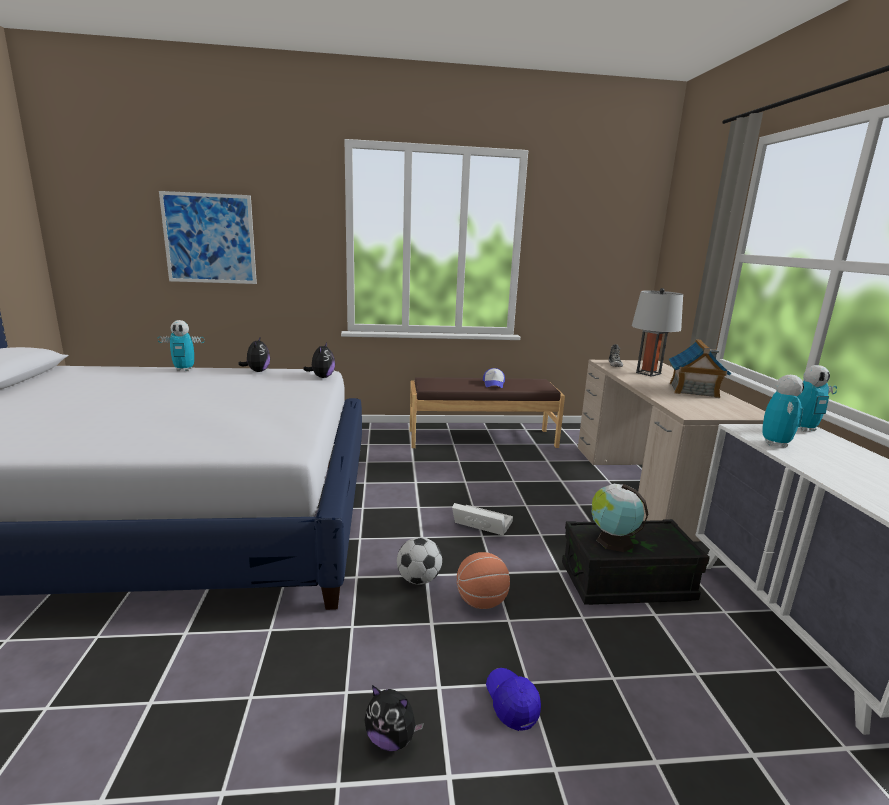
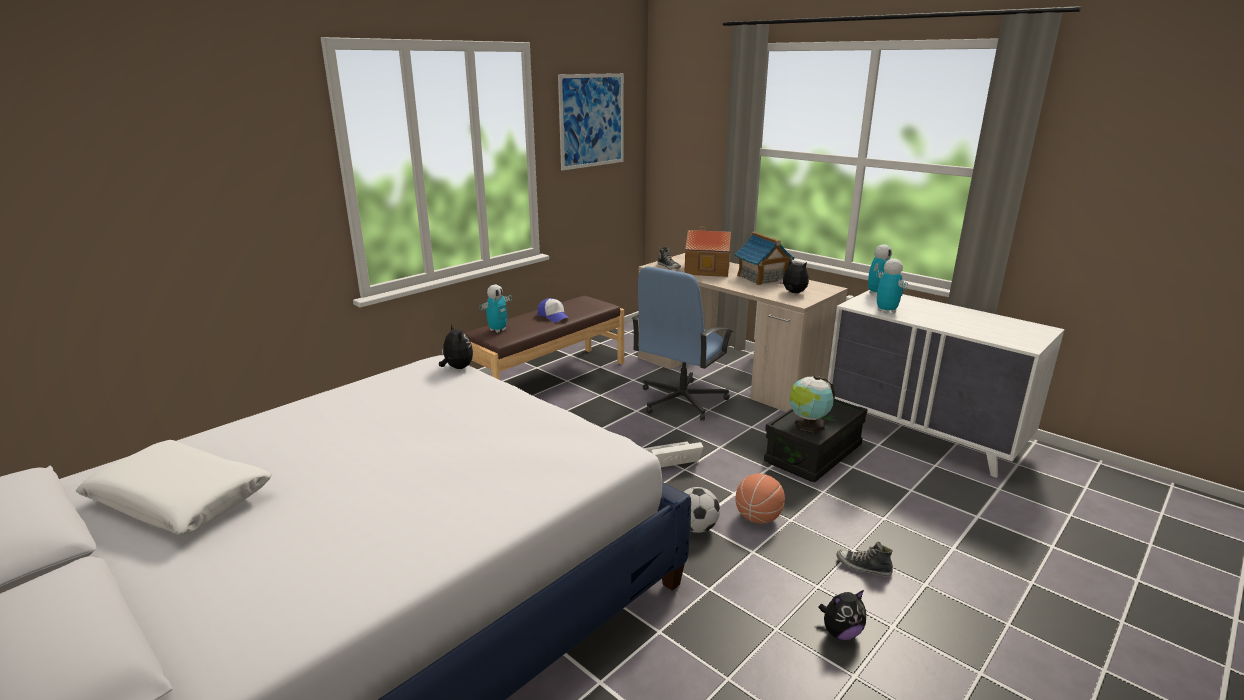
camera: 40 degrees left, 5 degrees up
toy robot [158,320,204,371] -> toy robot moved to [479,285,512,333]
picture [159,191,257,284] -> picture moved to [558,73,624,171]
plush toy [238,336,270,372] -> plush toy moved to [778,259,809,293]
blue cap [486,668,541,731] -> shoe [836,542,893,577]
grey table lamp [632,288,683,377] -> toy house [684,227,731,277]
none -> white pillow [76,440,272,535]
none -> blue office chair [632,266,733,421]

